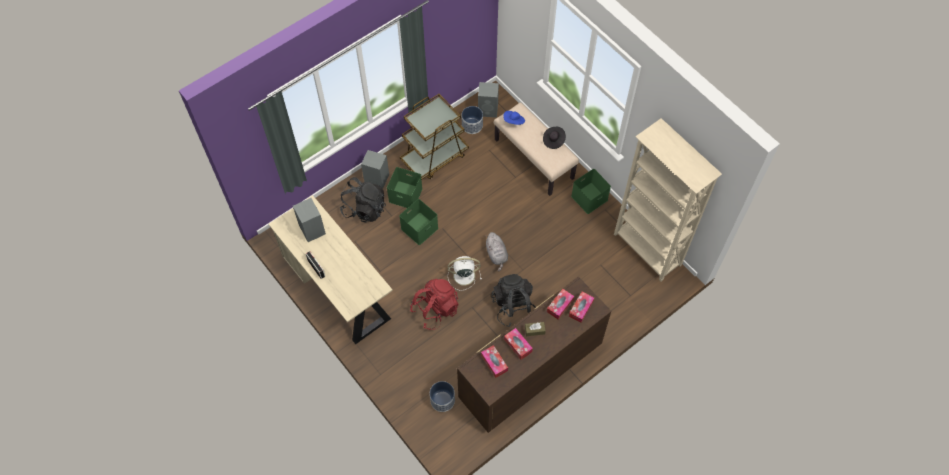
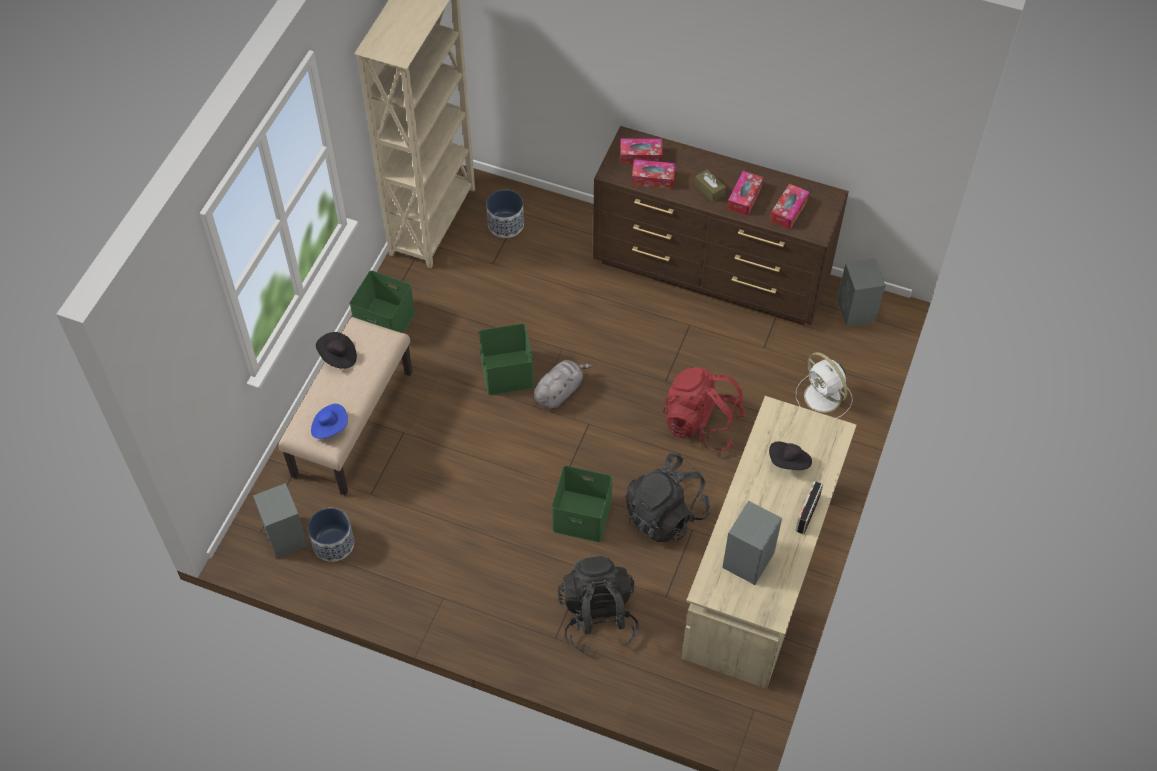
camera: 120 degrees left, 5 degrees down
grey speaker [361,150,389,189] -> grey speaker moved to [837,258,886,327]
green storage box [387,167,422,208] -> green storage box moved to [479,323,534,395]
brown cart [400,94,469,180] -> none
planter [430,381,455,412] -> planter moved to [486,190,524,238]
white fan [448,256,482,291] -> white fan moved to [796,352,853,418]
black backpack [491,274,536,327] -> black backpack moved to [625,453,710,543]
none -> black hat [769,441,812,470]

